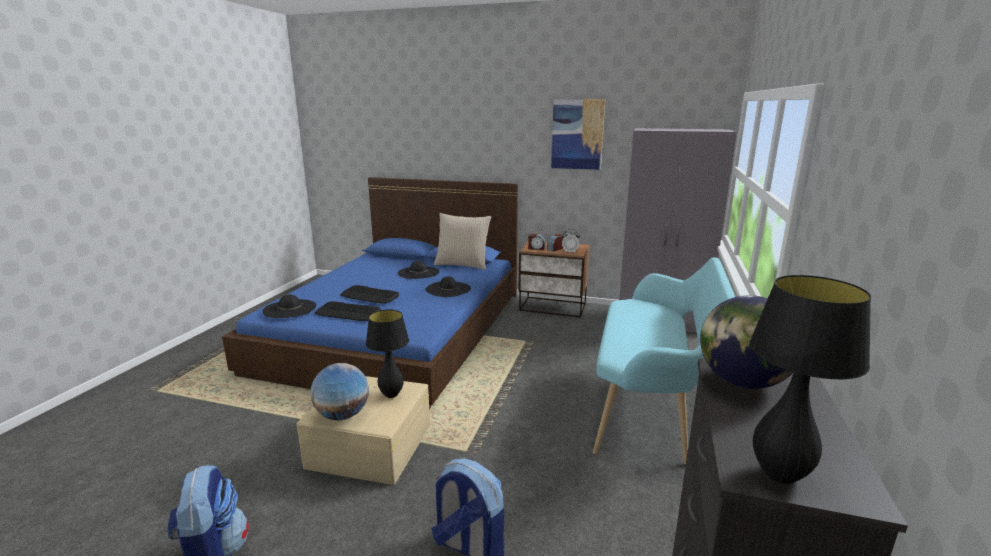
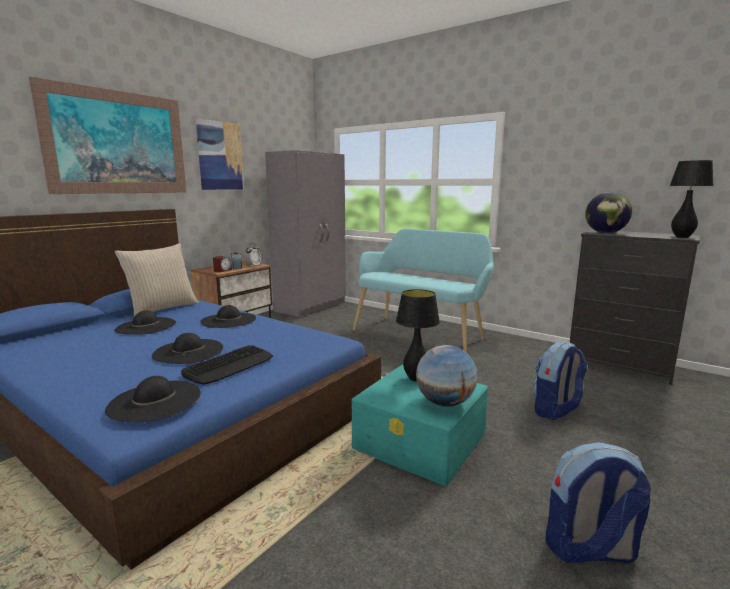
camera: 70 degrees left, 5 degrees down
beige storage box [297,376,430,485] -> turquoise storage box [352,364,488,486]
keyboard [340,285,399,304] -> black hat [152,333,223,364]
none -> picture [29,77,186,194]

